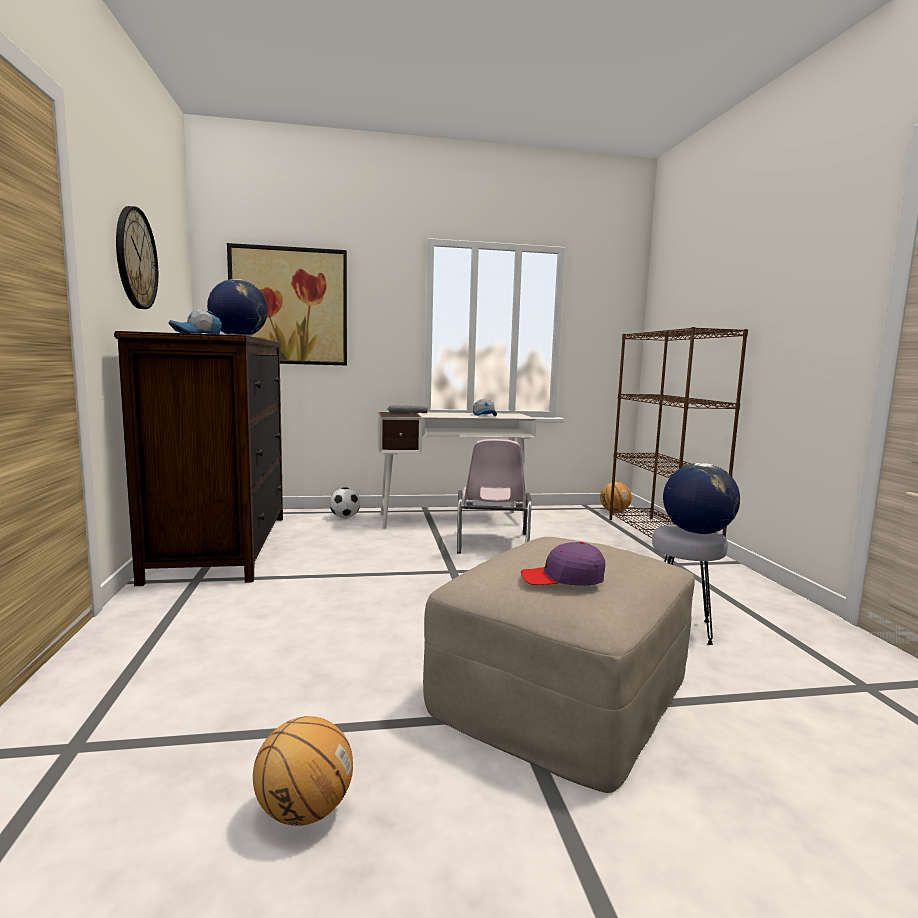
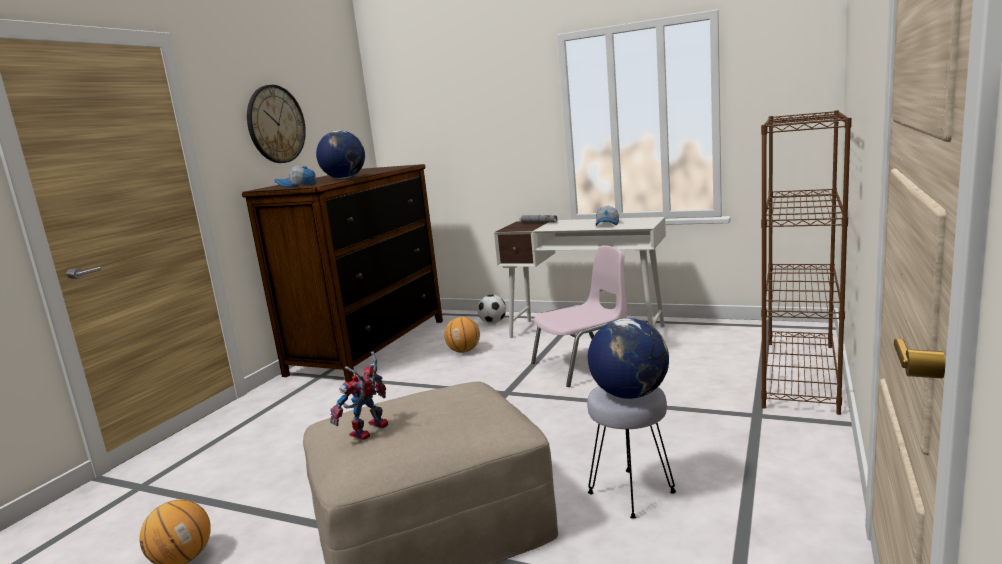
camera: 35 degrees right, 5 degrees up
picture [227,243,347,365] -> none
pink chair [457,439,531,554] -> pink chair turned 150 degrees counterclockwise [531,245,627,387]
purple cap [521,542,605,586] -> toy robot [330,351,388,440]
basketball [600,482,632,512] -> basketball moved to [444,317,480,353]

